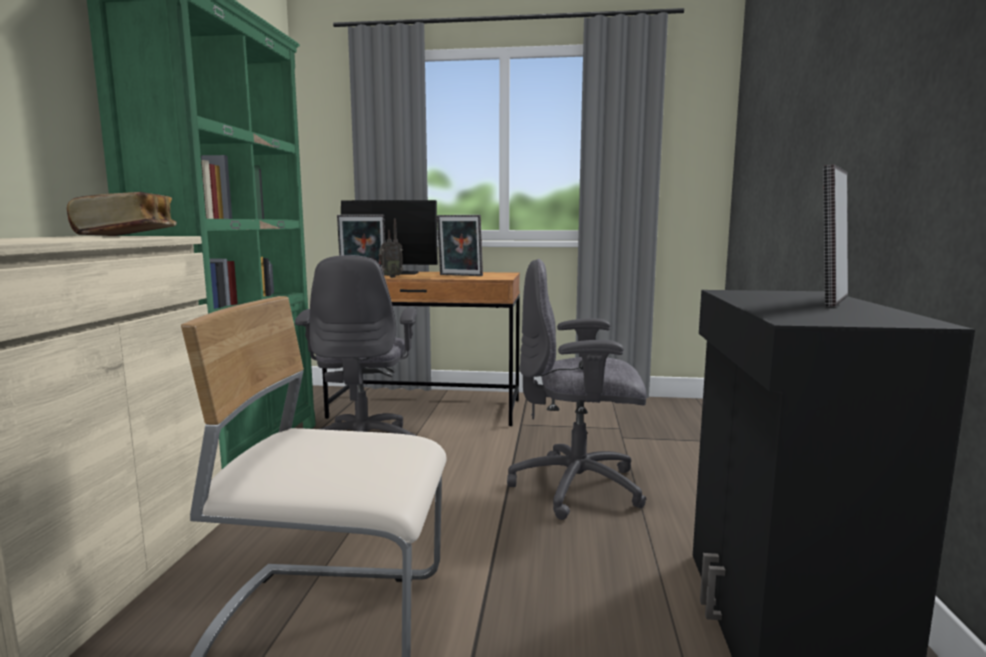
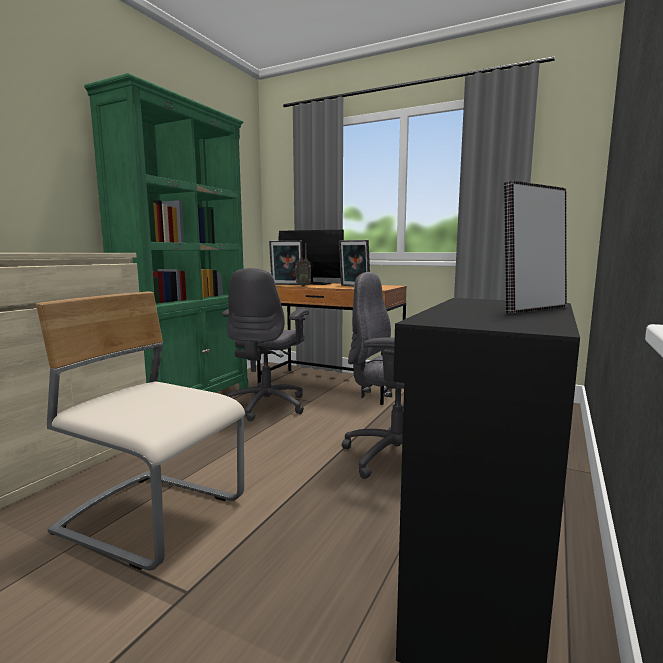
camera: 20 degrees right, 0 degrees up
book [67,192,177,236] -> none

